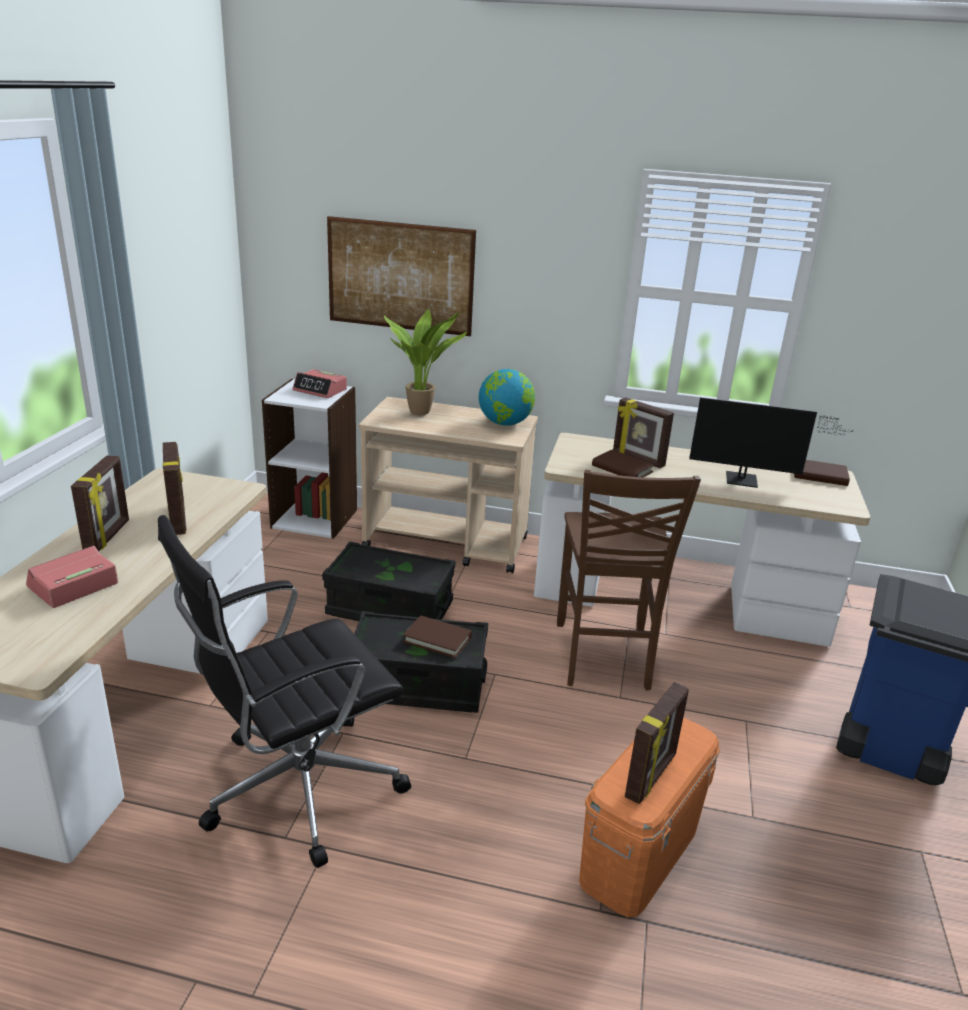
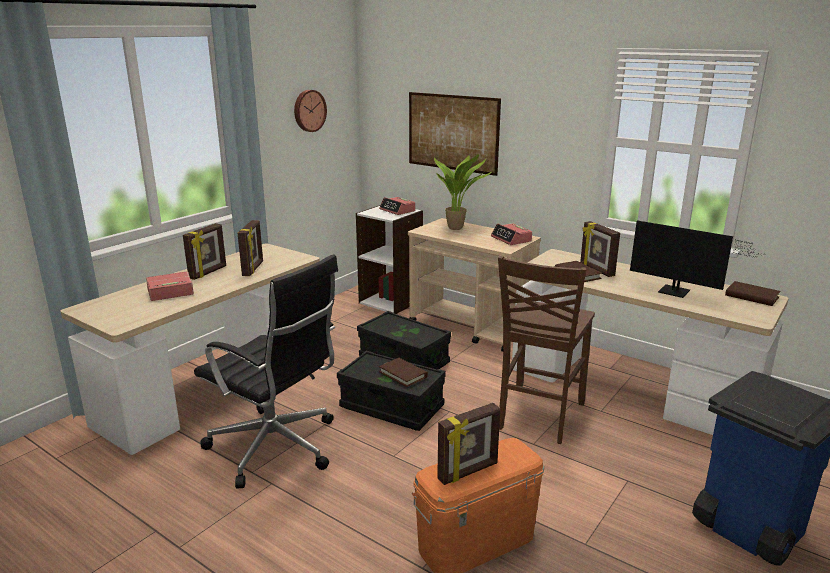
camera: 25 degrees right, 5 degrees down
black office chair [158,515,411,868] -> black office chair turned 135 degrees counterclockwise [194,254,338,488]
globe [479,369,535,426] -> alarm clock [491,223,532,245]
none -> wall clock [294,90,327,132]

